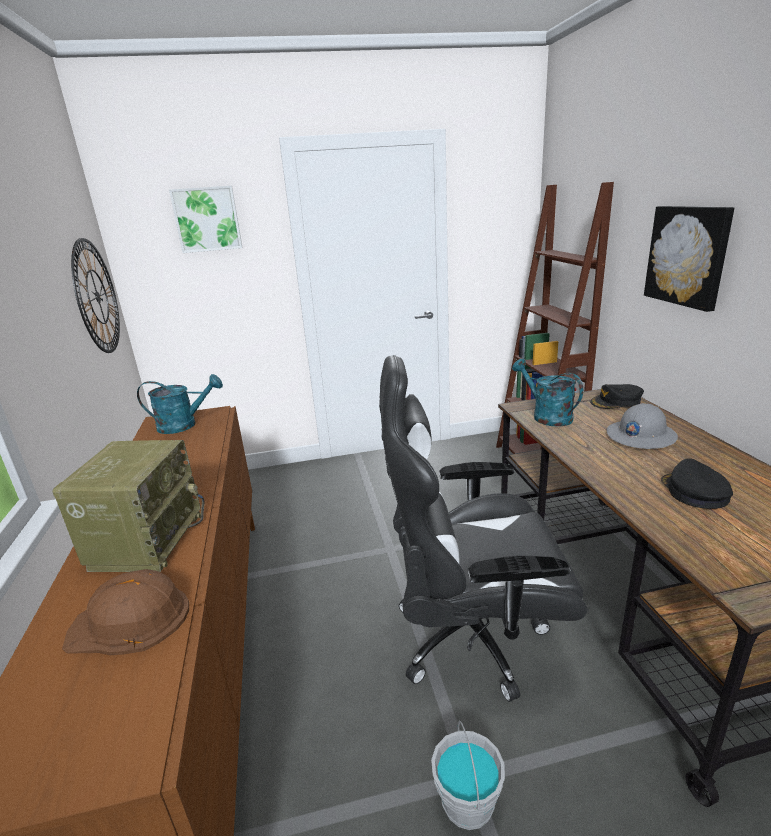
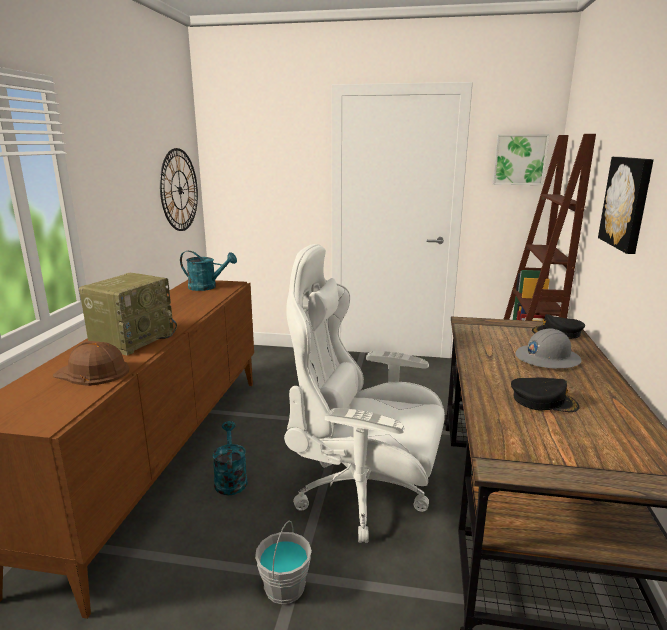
camera: 20 degrees right, 5 degrees down
picture [169,186,242,253] -> picture moved to [492,134,549,185]
black office chair [379,355,588,702] -> white office chair [284,244,445,543]
turquoise watering can [512,359,583,427] -> turquoise watering can moved to [213,421,248,495]
black cap [661,458,733,509] -> black cap turned 90 degrees clockwise [511,377,580,412]

